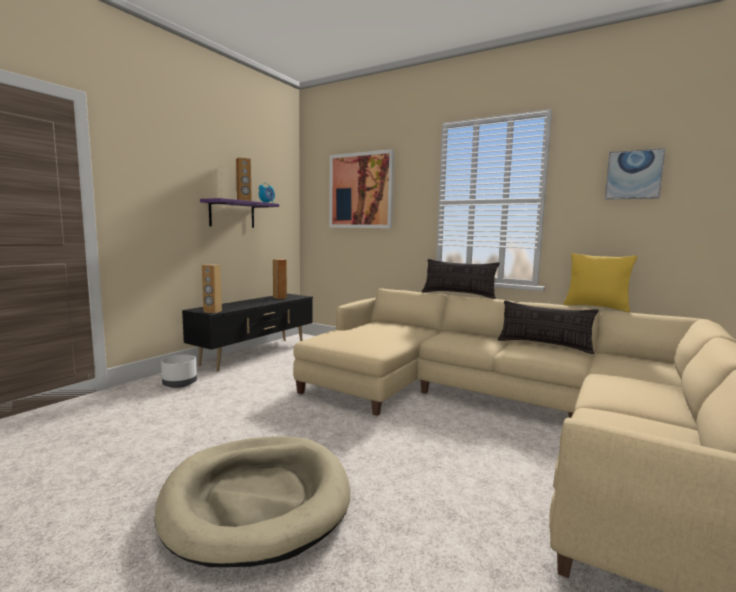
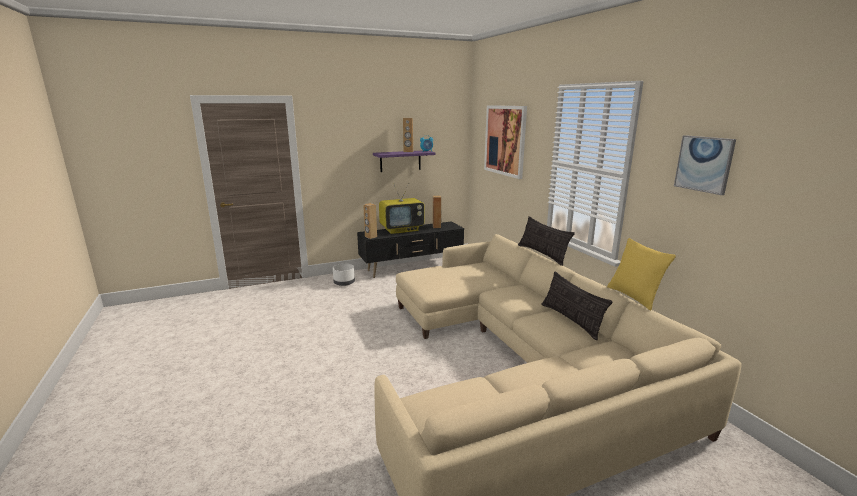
camera: 35 degrees right, 10 degrees up
beige dog bed [155,436,351,567] -> none
none -> television [379,184,424,234]

